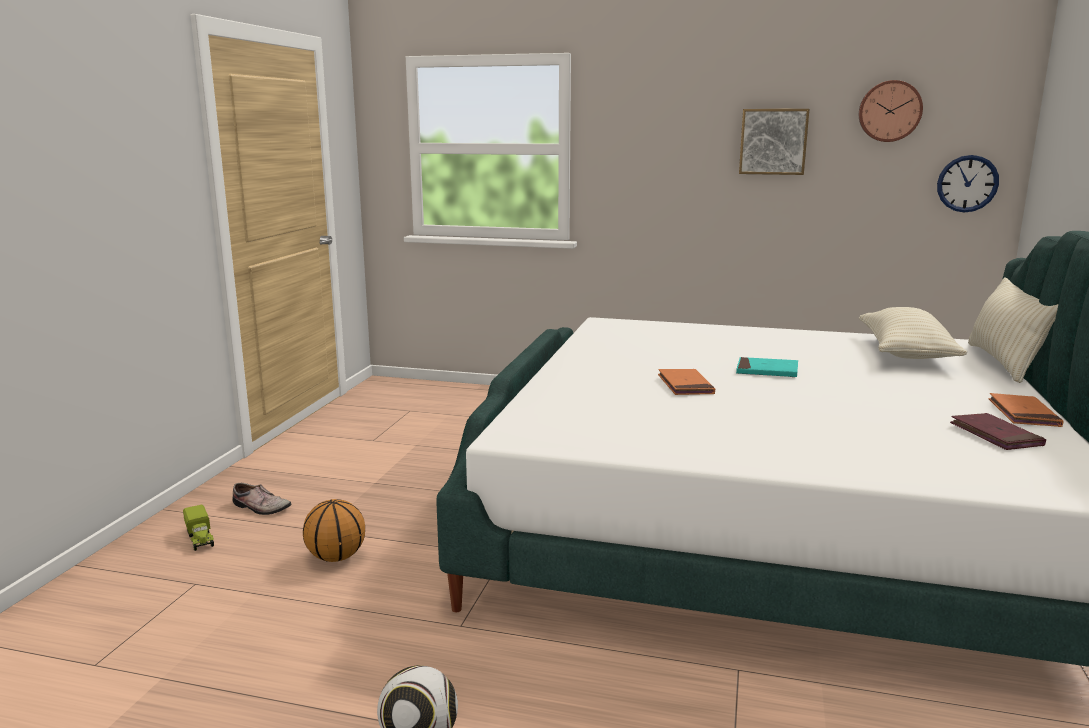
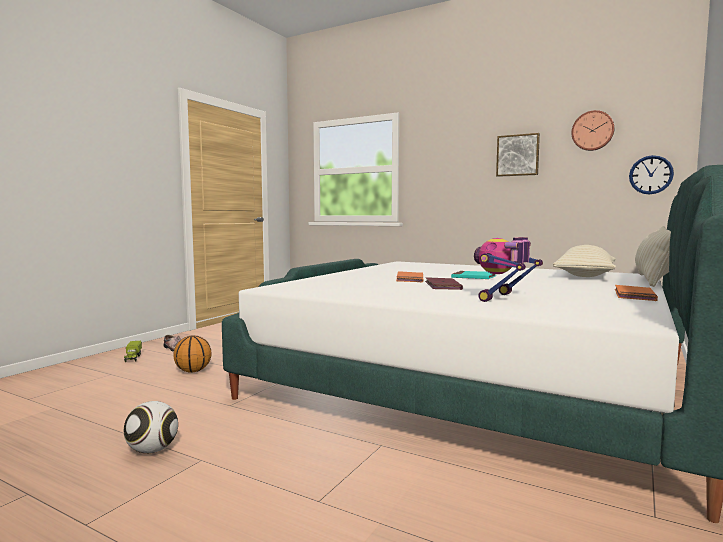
camera: 15 degrees right, 10 degrees down
red book [950,413,1046,450] -> red book moved to [425,277,463,290]
none -> toy robot [474,237,543,302]

